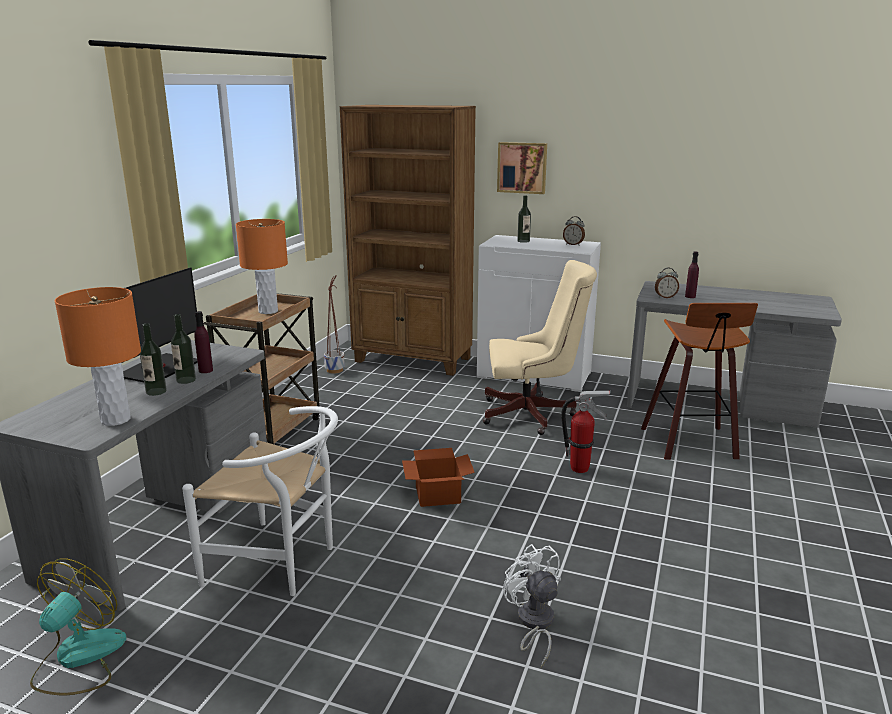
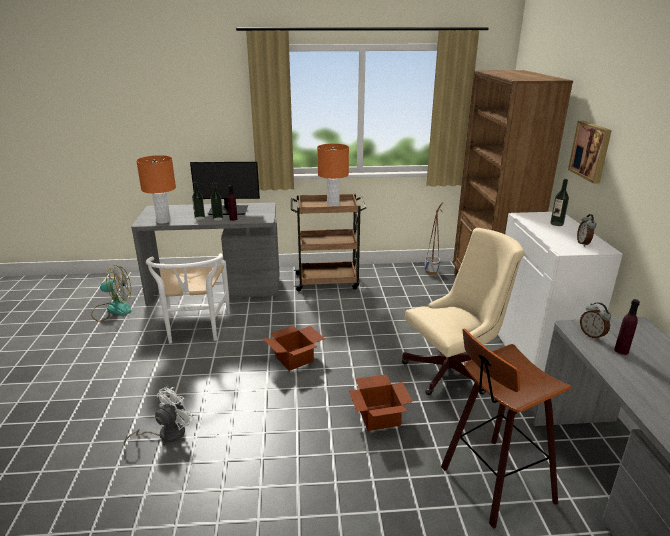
camera: 65 degrees right, 5 degrees up
beige office chair [483,260,597,435] -> beige office chair turned 90 degrees counterclockwise [402,228,525,395]
fire extinguisher [561,391,610,473] -> cardboard box [349,374,413,431]

